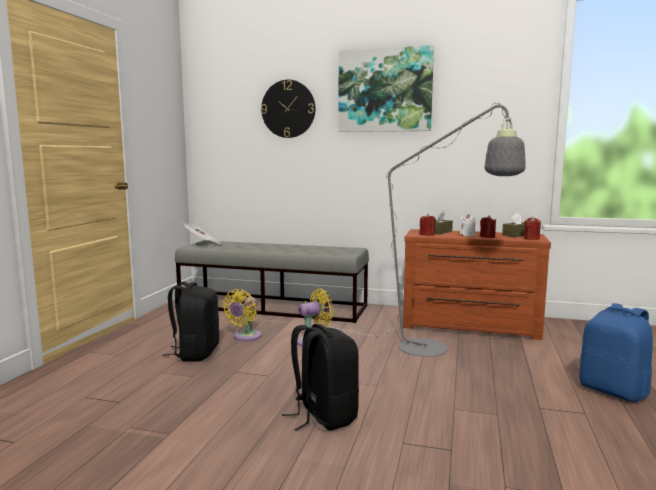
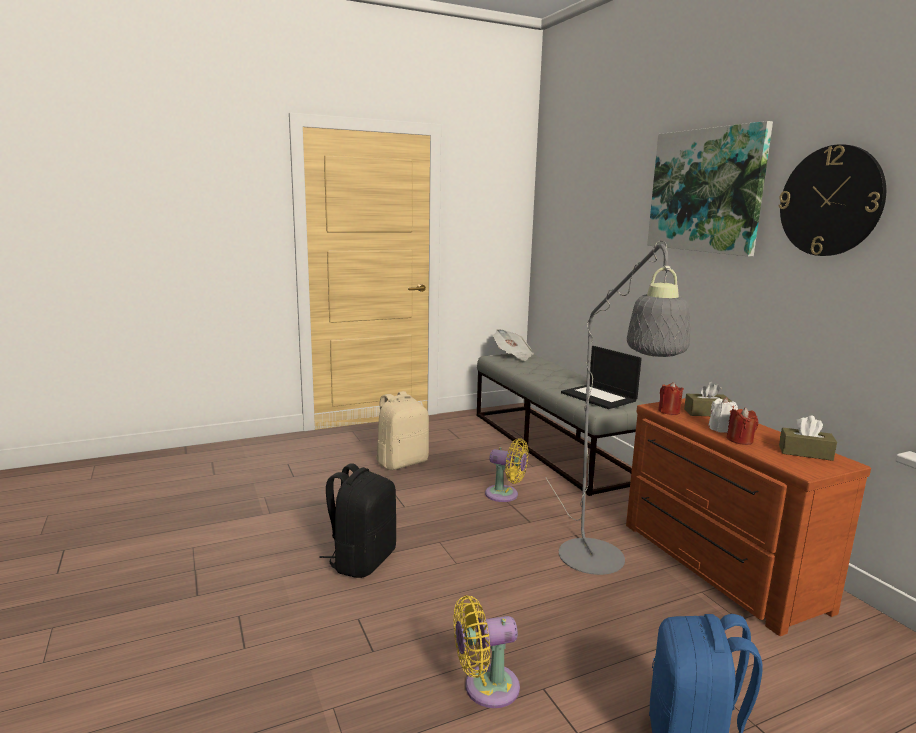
camera: 50 degrees right, 5 degrees up
black backpack [163,281,219,362] -> beige backpack [376,391,429,470]
yellow fan [223,289,262,341] -> yellow fan moved to [453,595,520,708]
wall clock [261,80,315,138] -> wall clock moved to [778,144,886,256]
red candle [524,217,541,240] -> none
none -> laptop [561,346,642,409]

